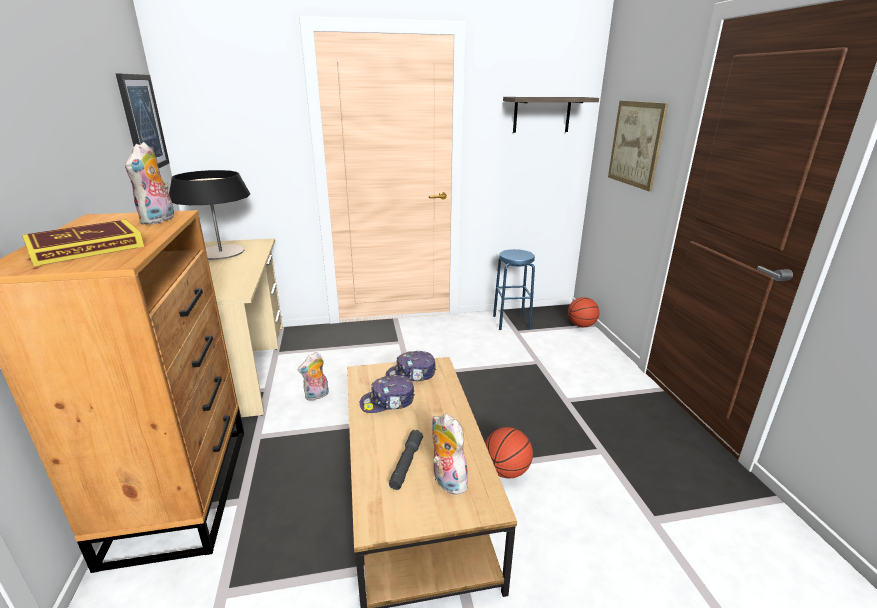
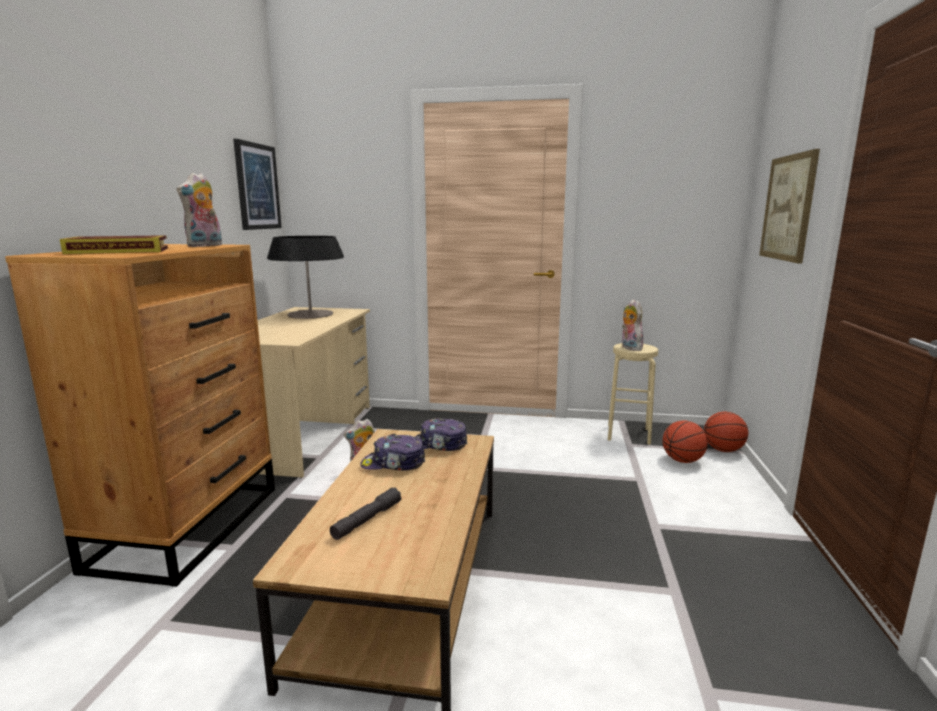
camera: 20 degrees right, 10 degrees down
plush toy [432,414,469,495] -> plush toy moved to [622,299,643,351]
basketball [485,427,533,479] -> basketball moved to [663,420,708,463]
blue stool [493,249,535,330] -> beige stool [608,343,658,445]
shelf [503,97,599,133] -> none

